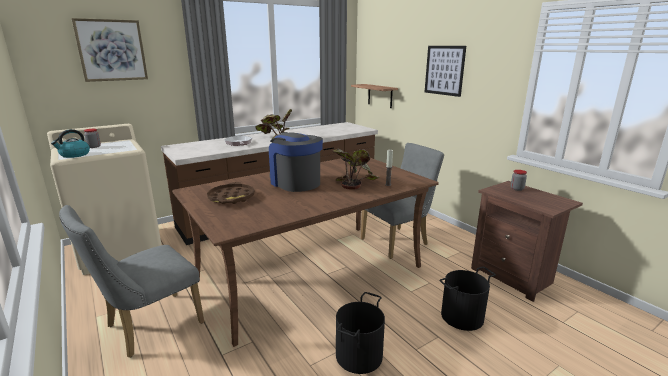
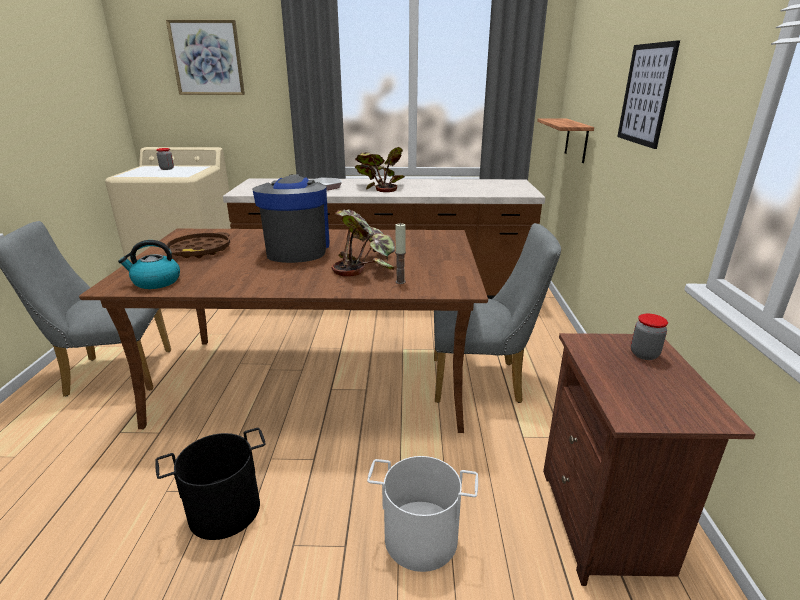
camera: 35 degrees right, 5 degrees up
kettle [51,129,90,158] -> kettle moved to [118,240,180,289]
black bucket [440,267,496,331] -> white bucket [367,456,478,572]

